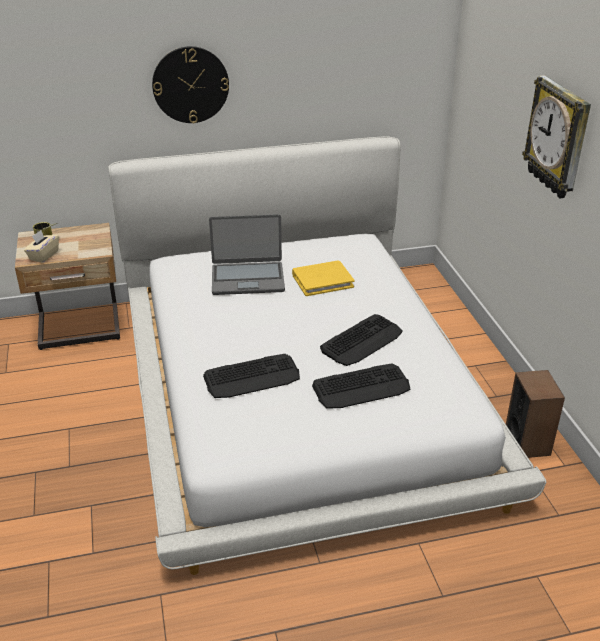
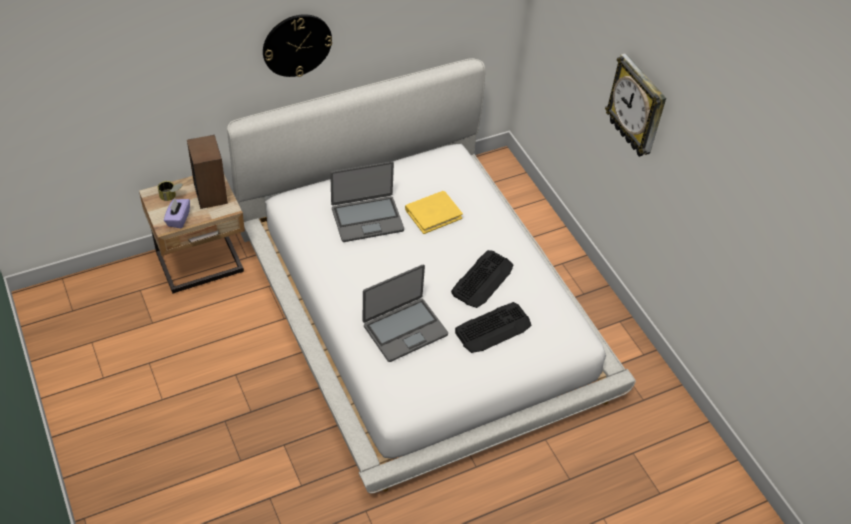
camera: 15 degrees left, 15 degrees up
beige tissue box [24,230,59,263] -> purple tissue box [164,199,190,229]
keyboard [203,354,300,398] -> laptop [363,265,448,362]
speaker [506,370,565,458] -> speaker moved to [187,135,228,209]

